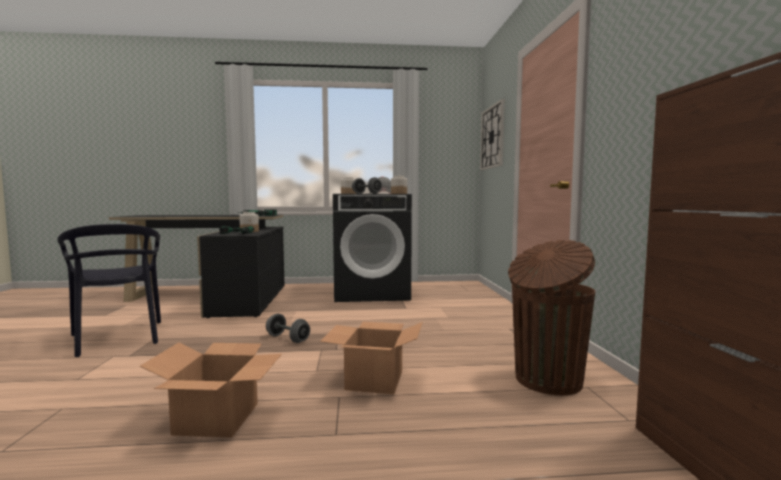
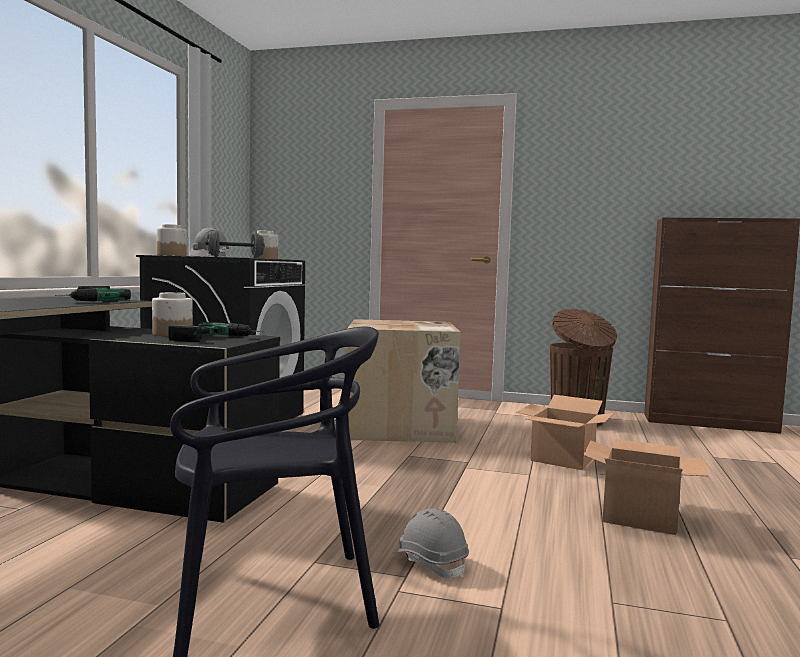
camera: 70 degrees left, 0 degrees up
grey dumbbell [266,314,310,343] -> none
wall clock [480,99,505,170] -> none
none -> cardboard box [347,319,461,443]
none -> grey hard hat [393,508,469,578]

